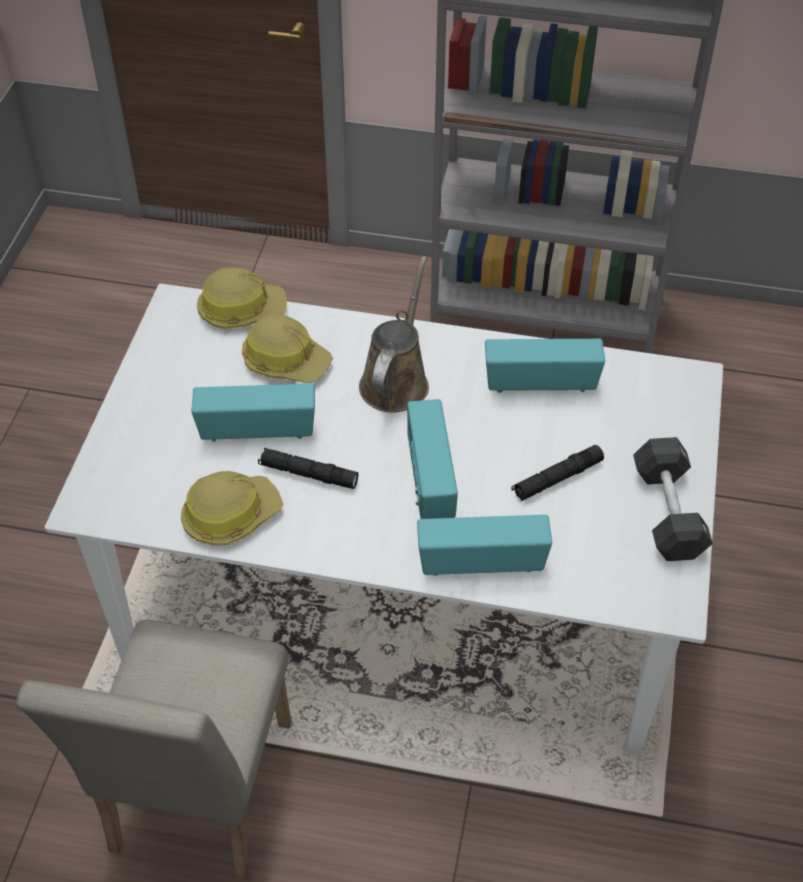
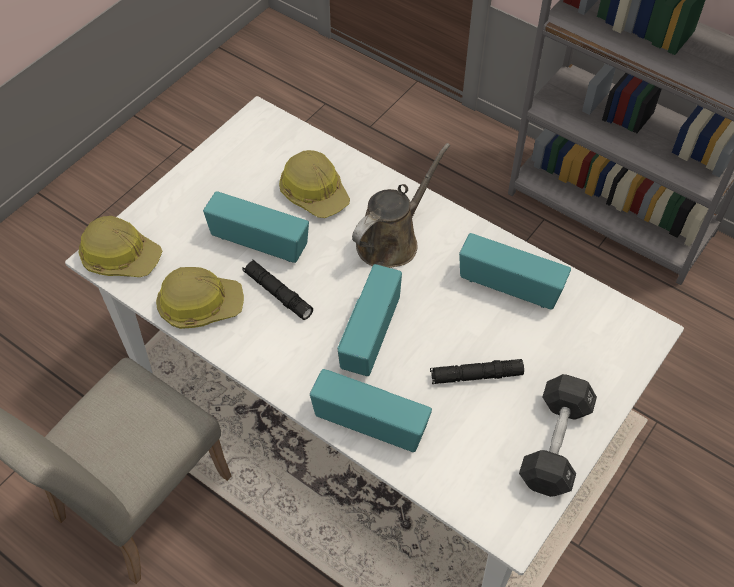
camera: 25 degrees right, 5 degrees up
hard hat [197,268,287,329] -> hard hat moved to [79,216,162,277]

